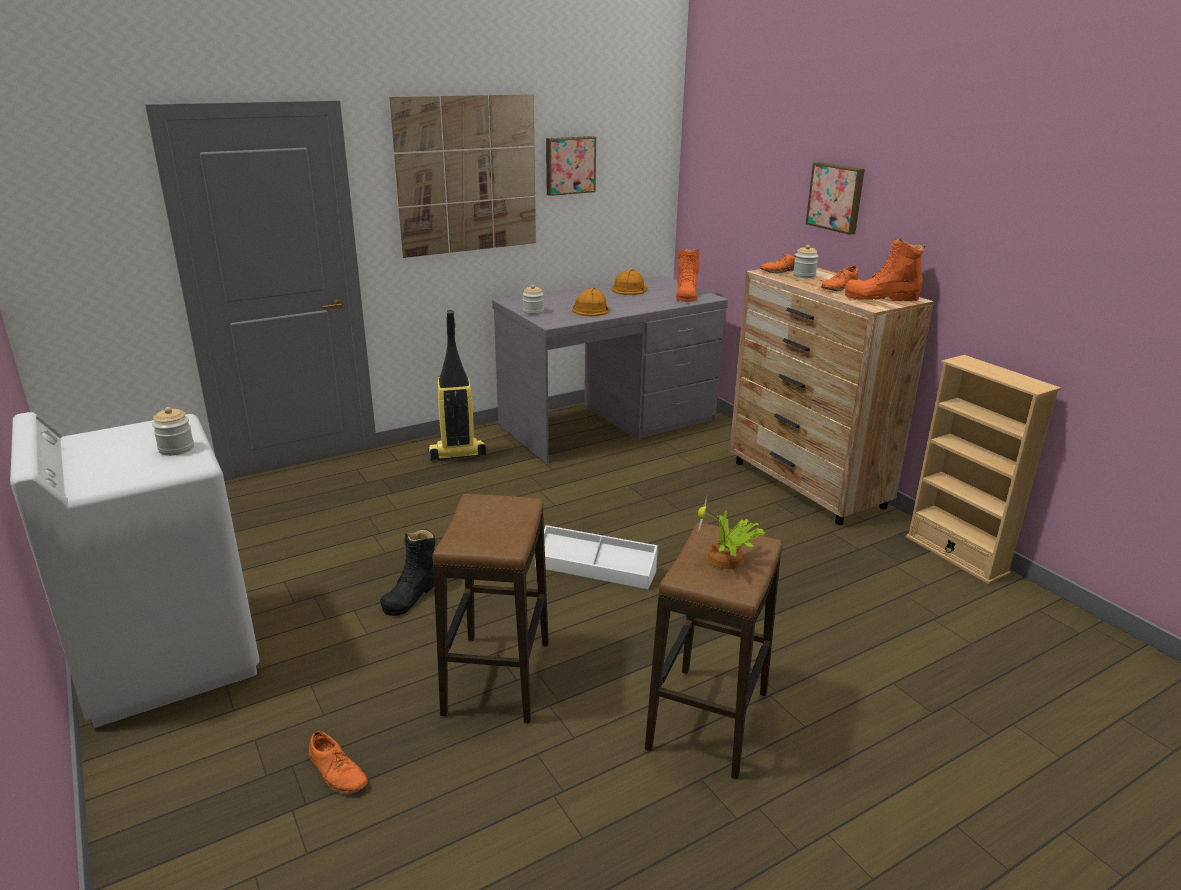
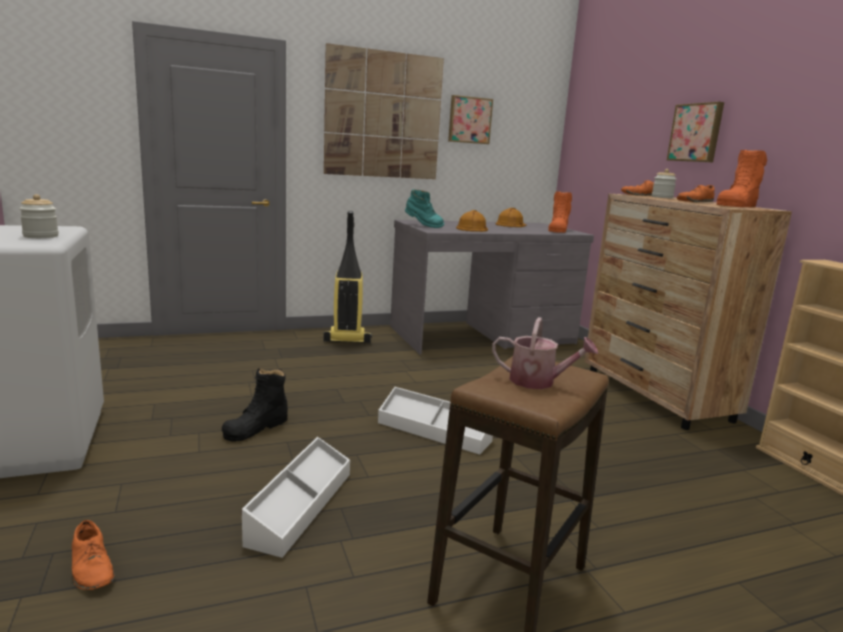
camera: 10 degrees right, 10 degrees down
stool [432,494,549,723] -> white storage box [241,437,350,558]
jar [523,285,544,315] -> turquoise boot [405,189,444,228]
potted plant [698,498,765,569] -> watering can [492,317,598,389]
orange boot [845,238,925,301] -> orange boot turned 60 degrees counterclockwise [717,150,767,207]

